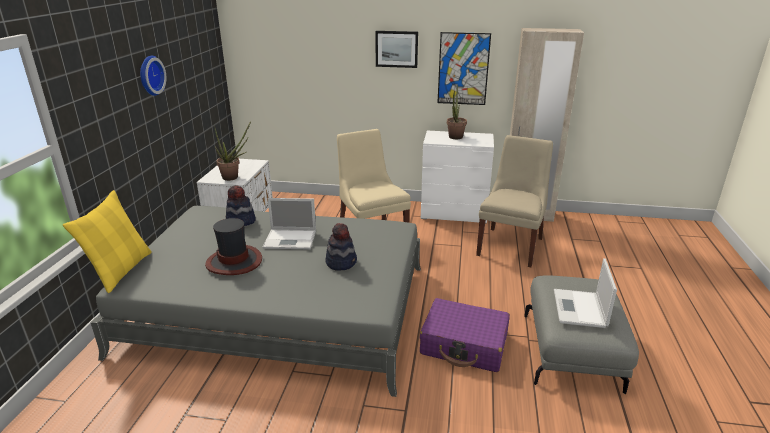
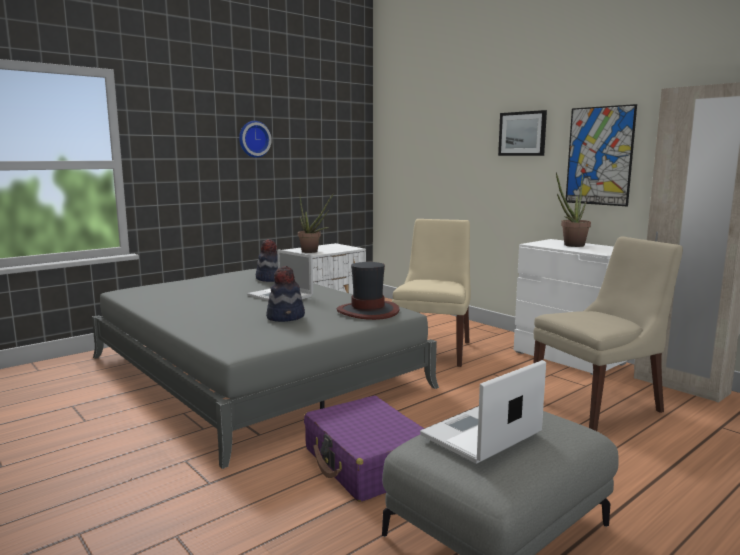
camera: 40 degrees right, 15 degrees down
yellow pillow [63,190,152,293] -> none
hat [205,218,262,275] -> hat moved to [337,262,399,320]

